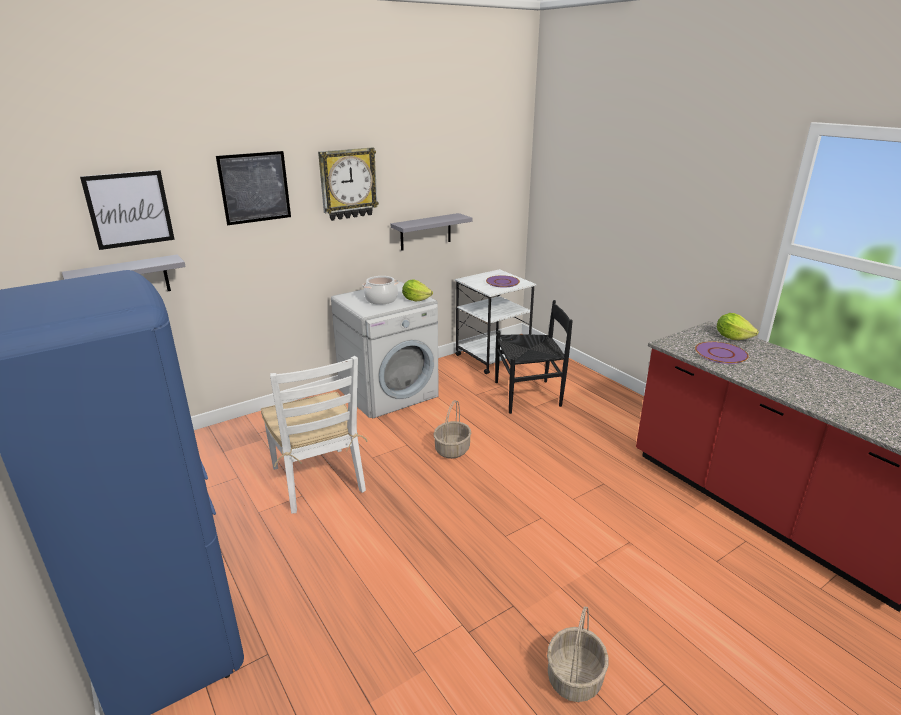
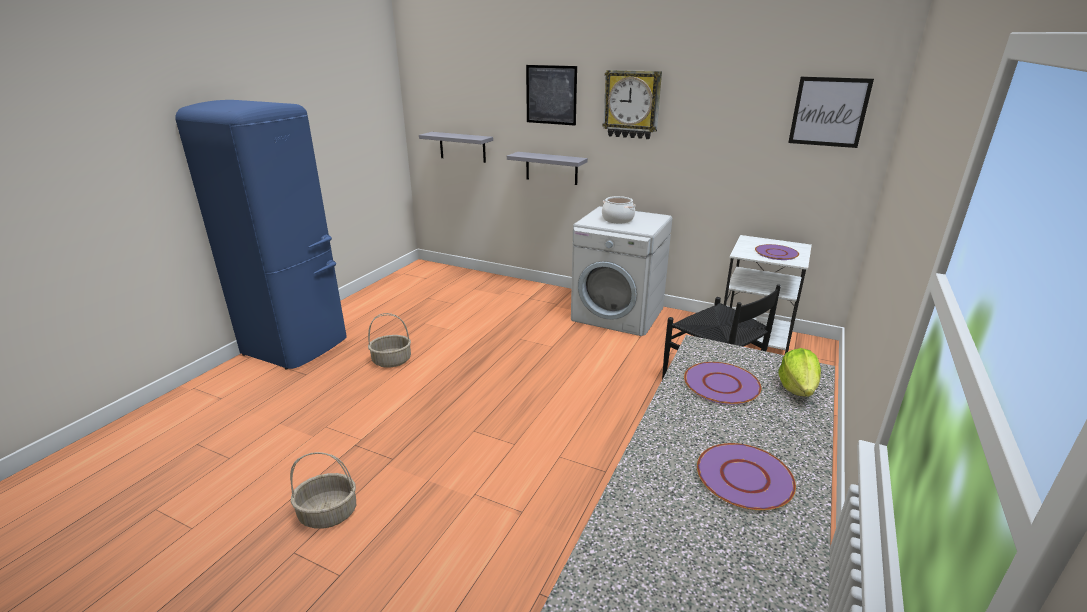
camera: 60 degrees right, 0 degrees up
picture [80,170,175,250] -> picture moved to [788,77,874,148]
white chair [261,356,368,514] -> none
grey shelf [391,213,472,251] -> grey shelf moved to [507,152,588,185]
lettuce [402,279,433,301] -> none
basket [433,400,471,459] -> basket moved to [368,313,411,368]
none -> purple plate [697,443,796,510]

